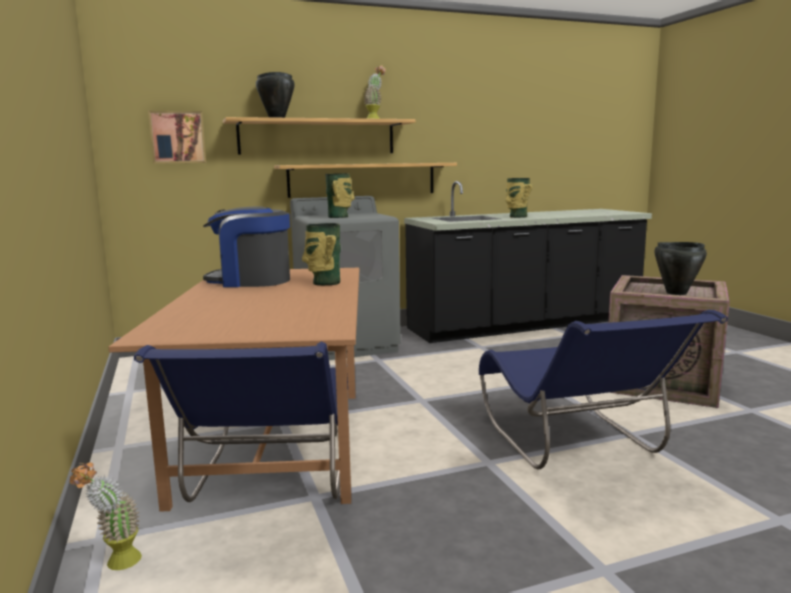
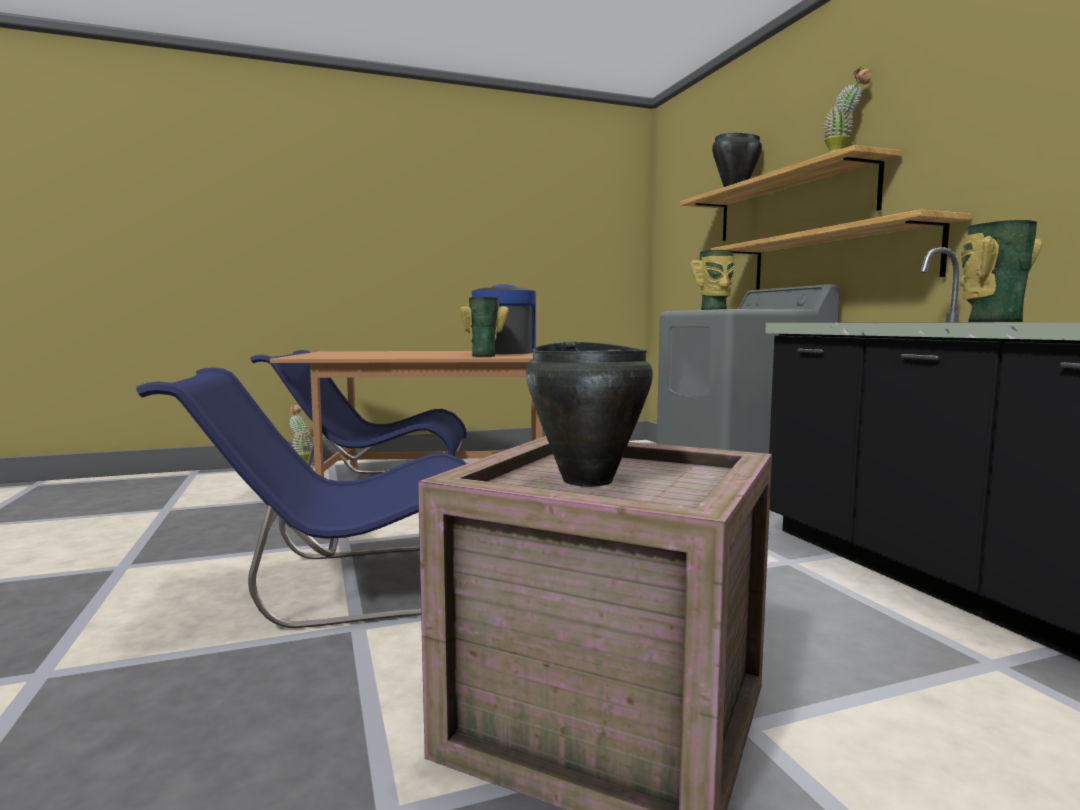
camera: 90 degrees right, 5 degrees down
picture [148,111,206,164] -> none

